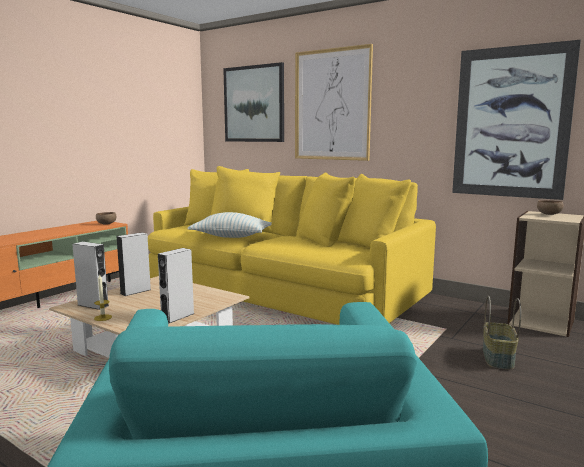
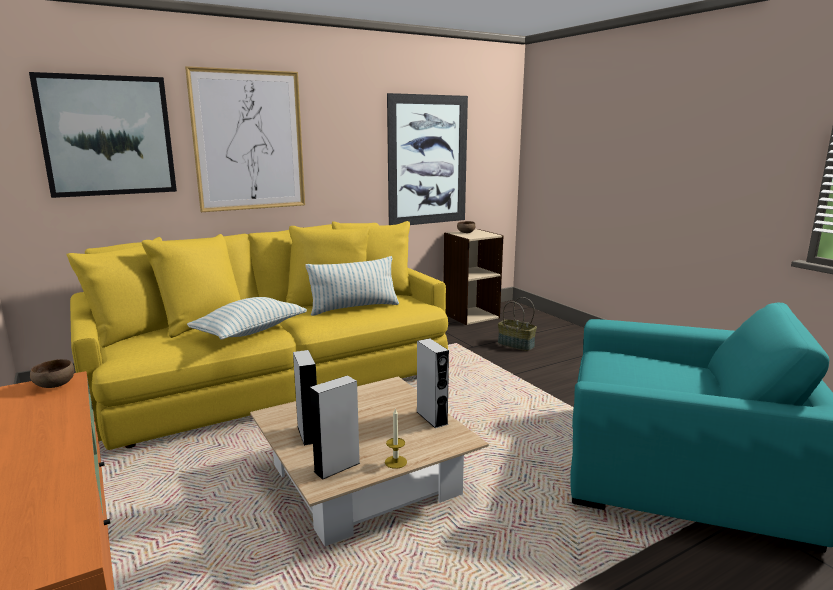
camera: 65 degrees left, 5 degrees up
none -> pillow [305,256,399,316]

